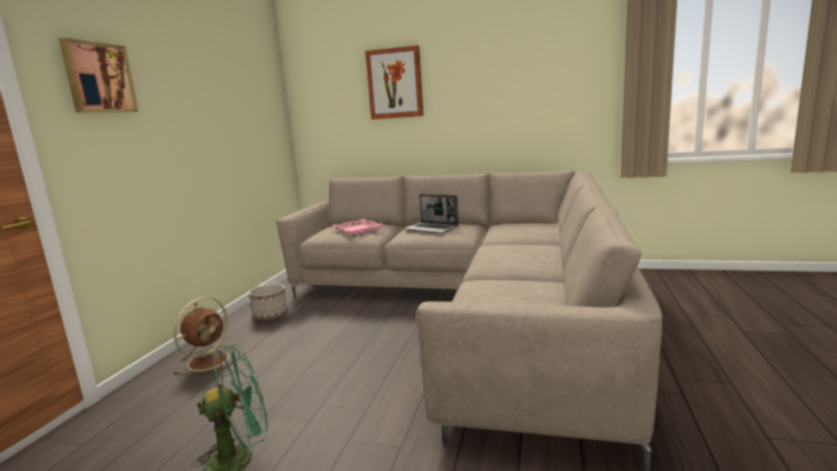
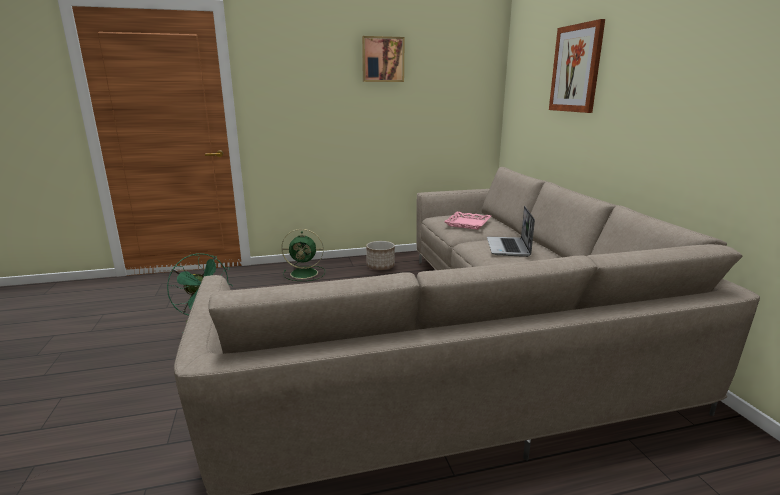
camera: 60 degrees right, 5 degrees up
picture [59,38,139,113] -> picture moved to [362,36,405,82]
brown fan [173,297,240,376] -> green fan [281,229,325,281]

